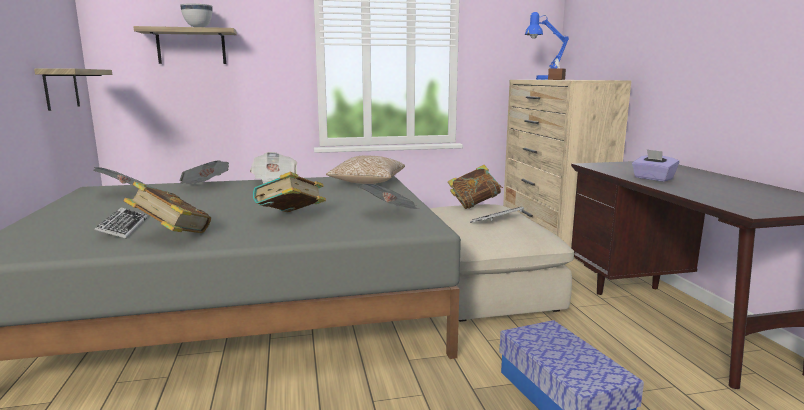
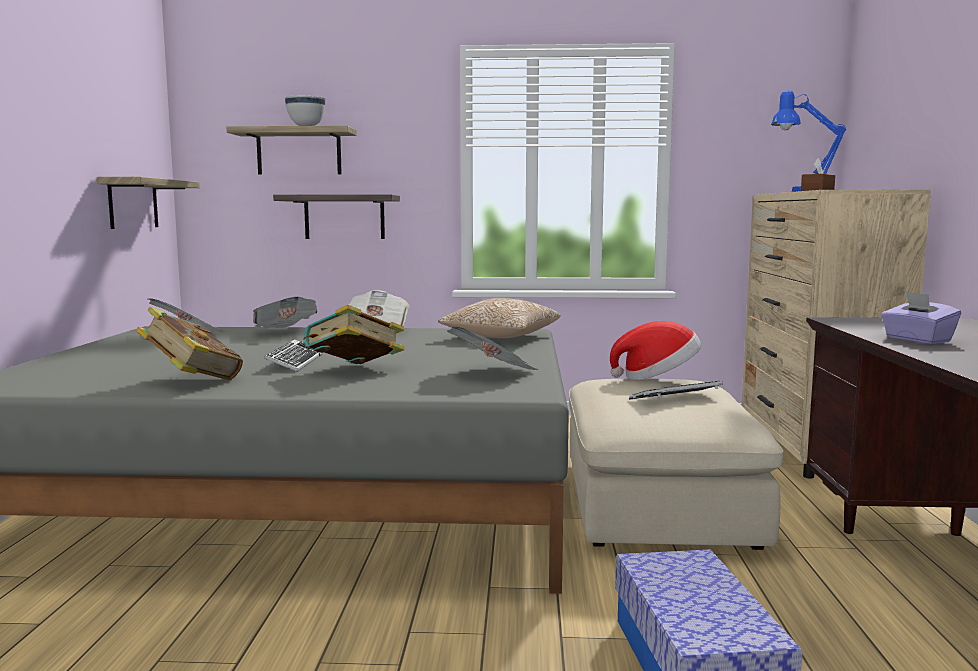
camera: 15 degrees right, 5 degrees down
keyboard [94,207,147,239] -> keyboard moved to [264,339,323,372]
book [448,165,503,209] -> hat [610,321,701,380]
none -> shelf [273,195,400,239]

